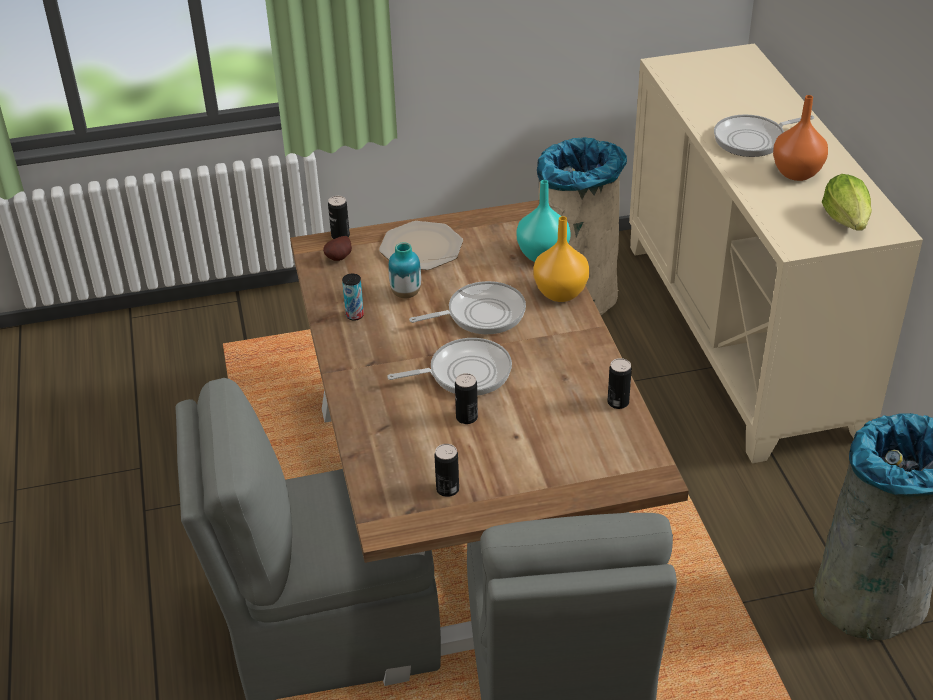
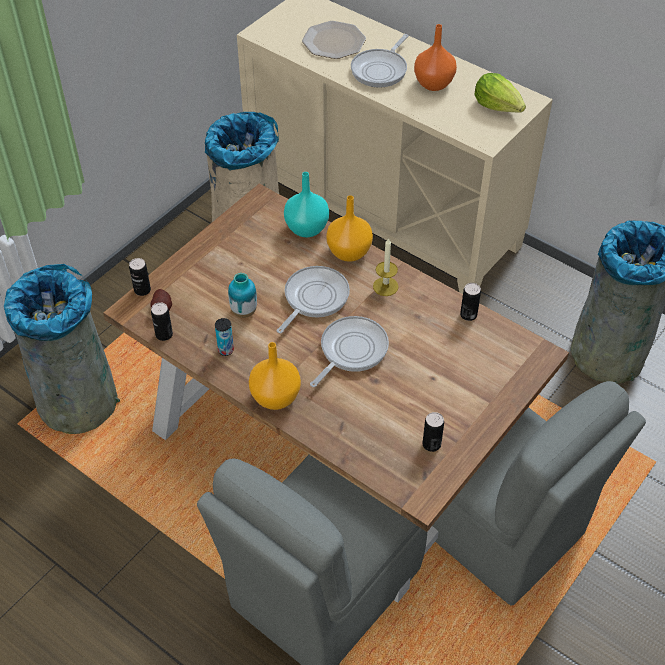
camera: 40 degrees left, 10 degrees up
plate [379,221,463,270] -> plate moved to [302,21,366,59]
can [455,373,478,424] -> can moved to [151,302,173,341]
none -> grey trash can [4,264,120,434]
none -> orange vase [249,342,301,410]
none -> candle [373,238,399,296]

